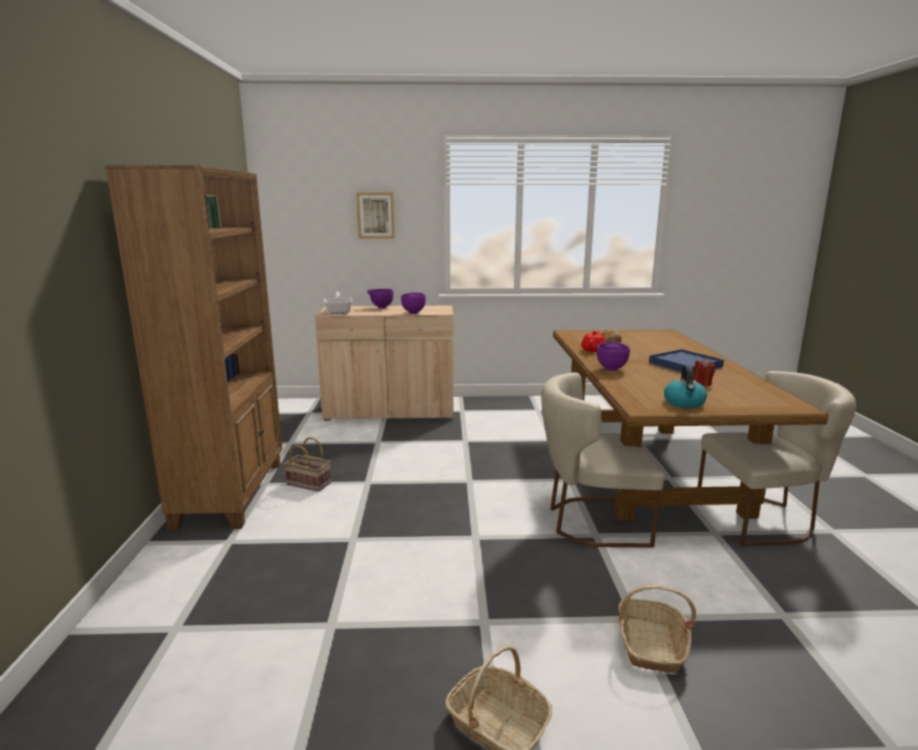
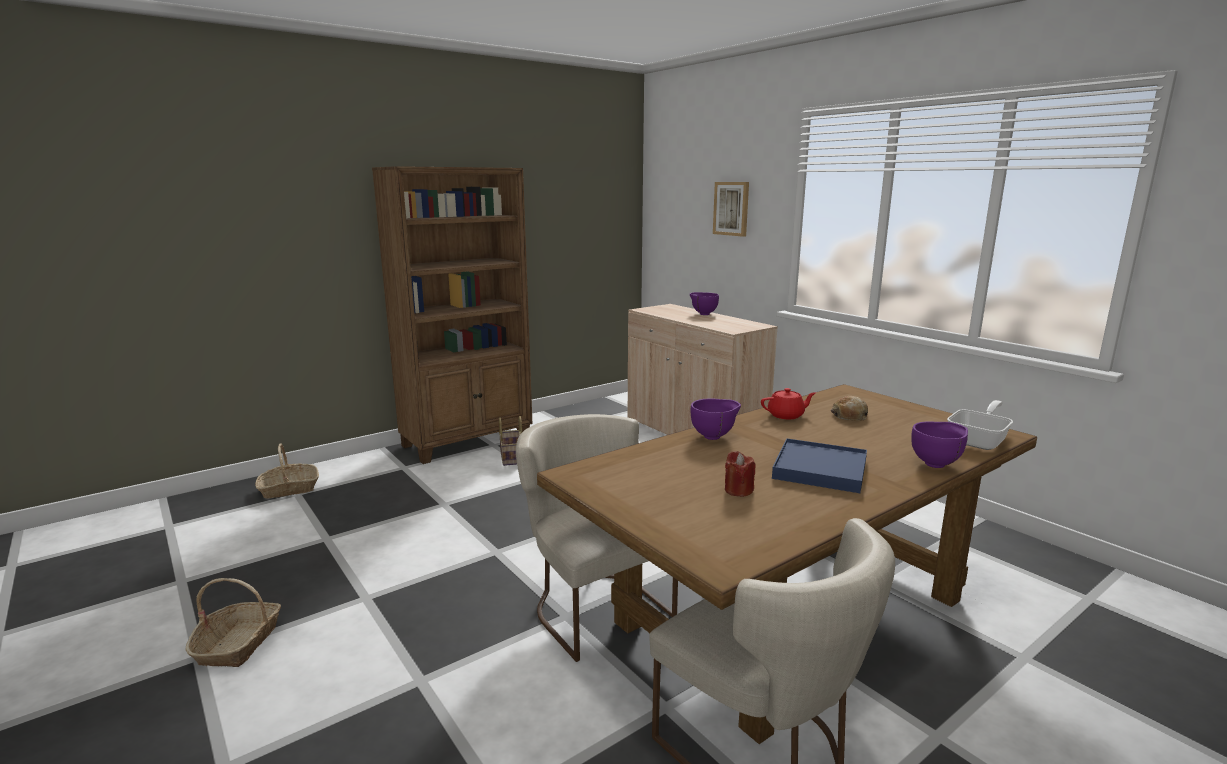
camera: 55 degrees right, 0 degrees up
frying pan [324,292,352,314] -> frying pan moved to [947,400,1013,450]
purple bowl [401,293,426,314] -> purple bowl moved to [911,421,968,468]
basket [618,585,696,673] -> basket moved to [255,443,319,499]
kettle [664,365,707,408] -> none

